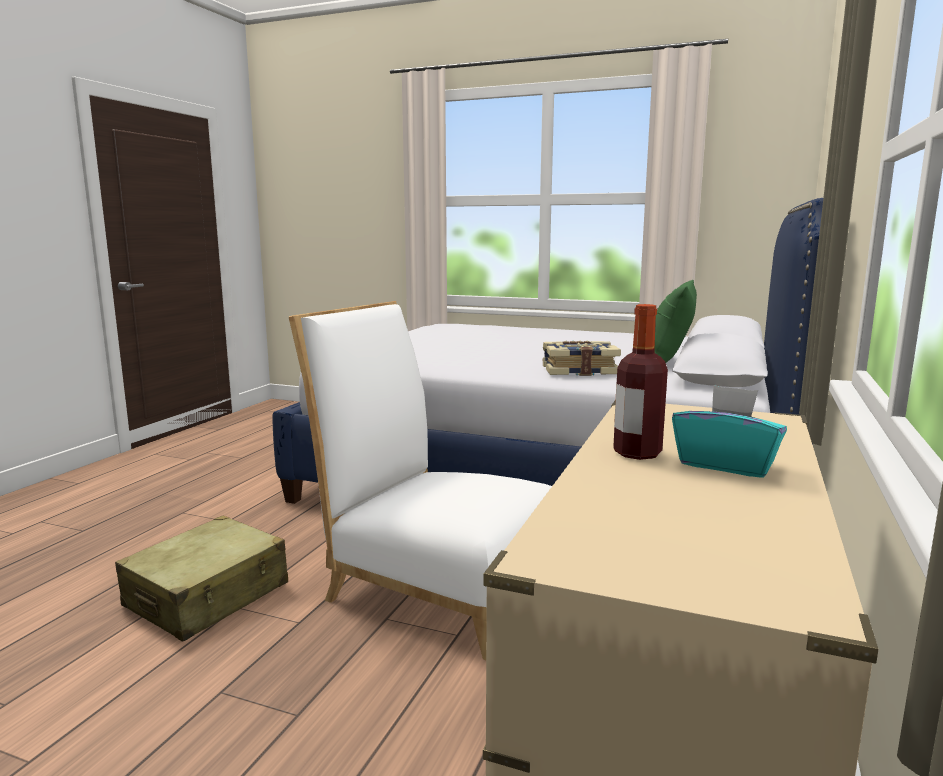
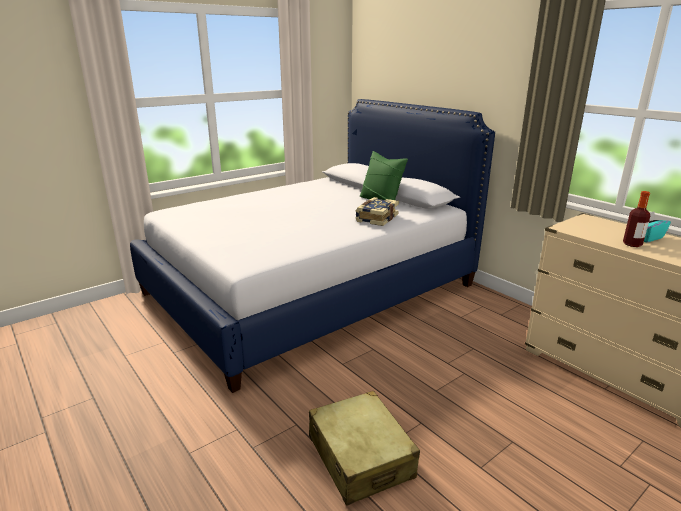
camera: 60 degrees left, 10 degrees up
white chair [289,301,552,660] -> none

